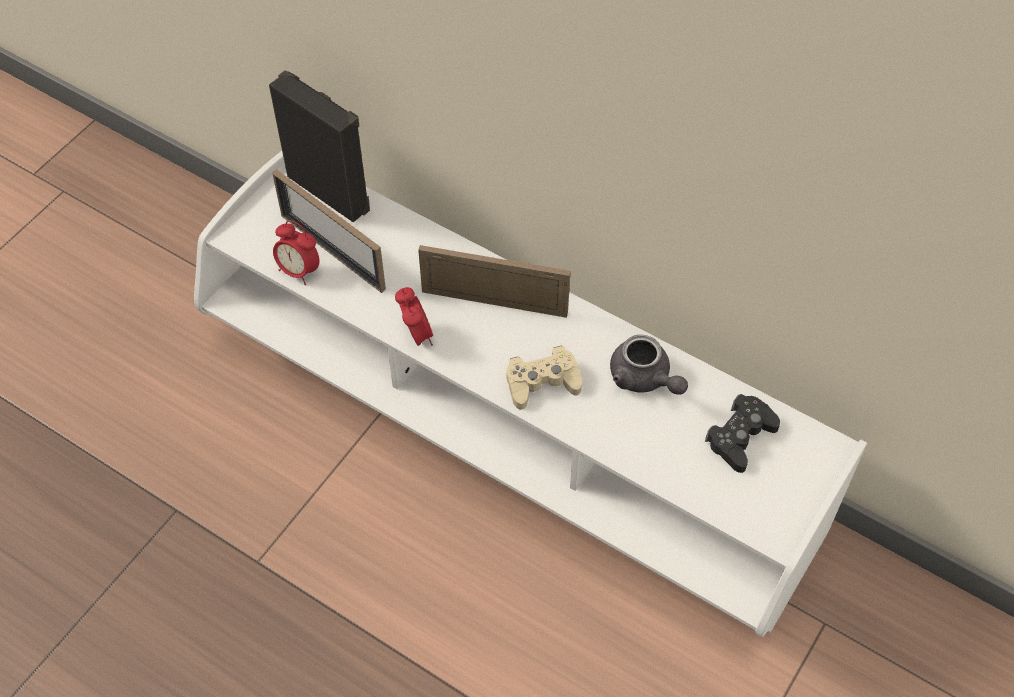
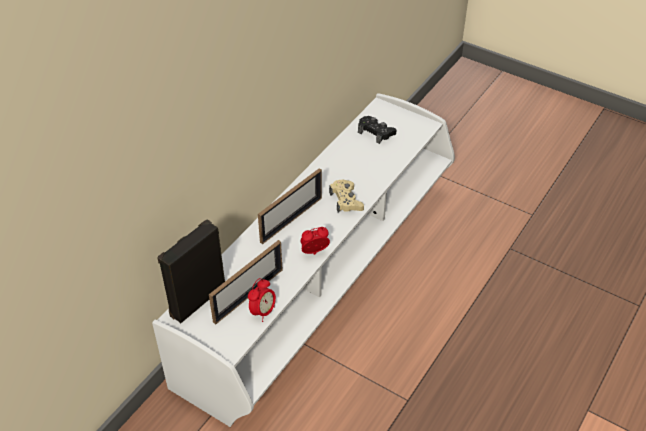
camera: 90 degrees left, 10 degrees down
picture frame [418,245,571,318] -> picture frame turned 150 degrees counterclockwise [258,168,322,244]
grey teapot [610,335,688,395] -> none

